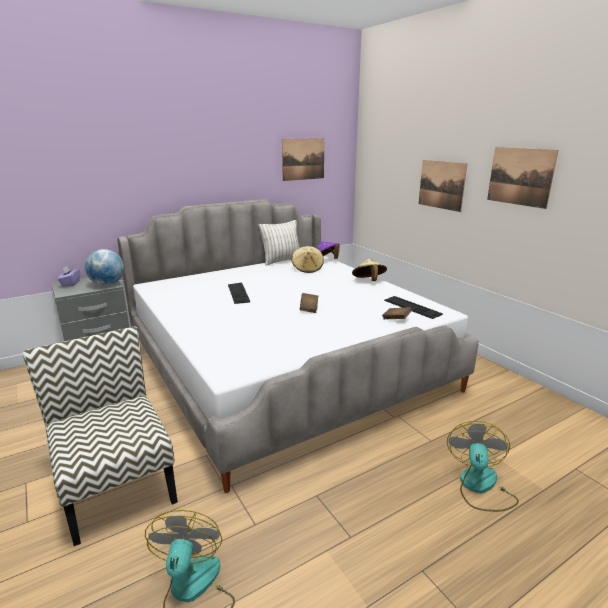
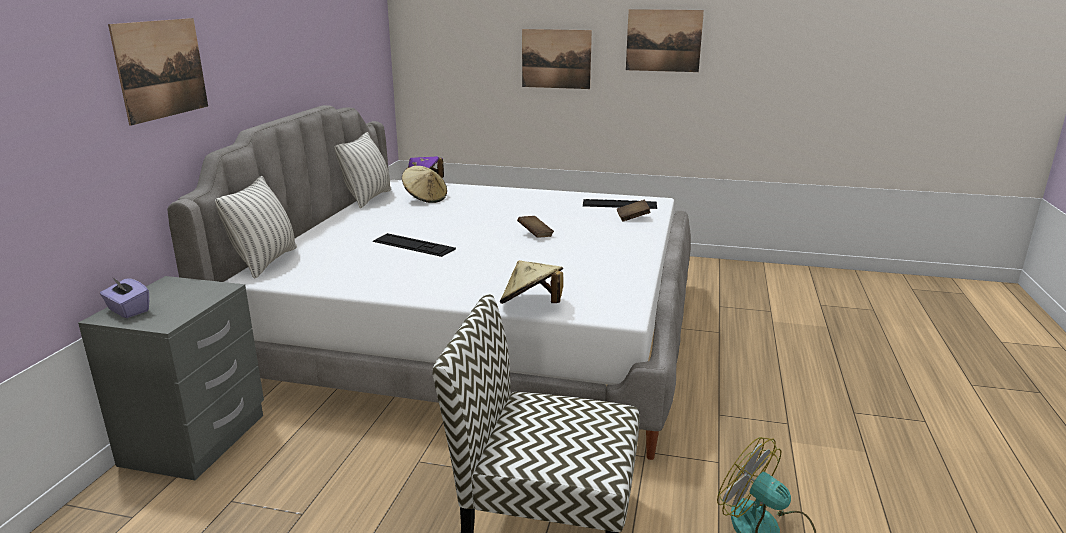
camera: 45 degrees left, 0 degrees up
globe [85,249,124,286] -> none
picture [282,138,325,181] -> picture moved to [108,18,208,126]
beige hat [352,258,387,281] -> beige hat moved to [500,260,563,304]
fan [447,421,519,512] -> none
none -> pillow [215,176,297,279]

